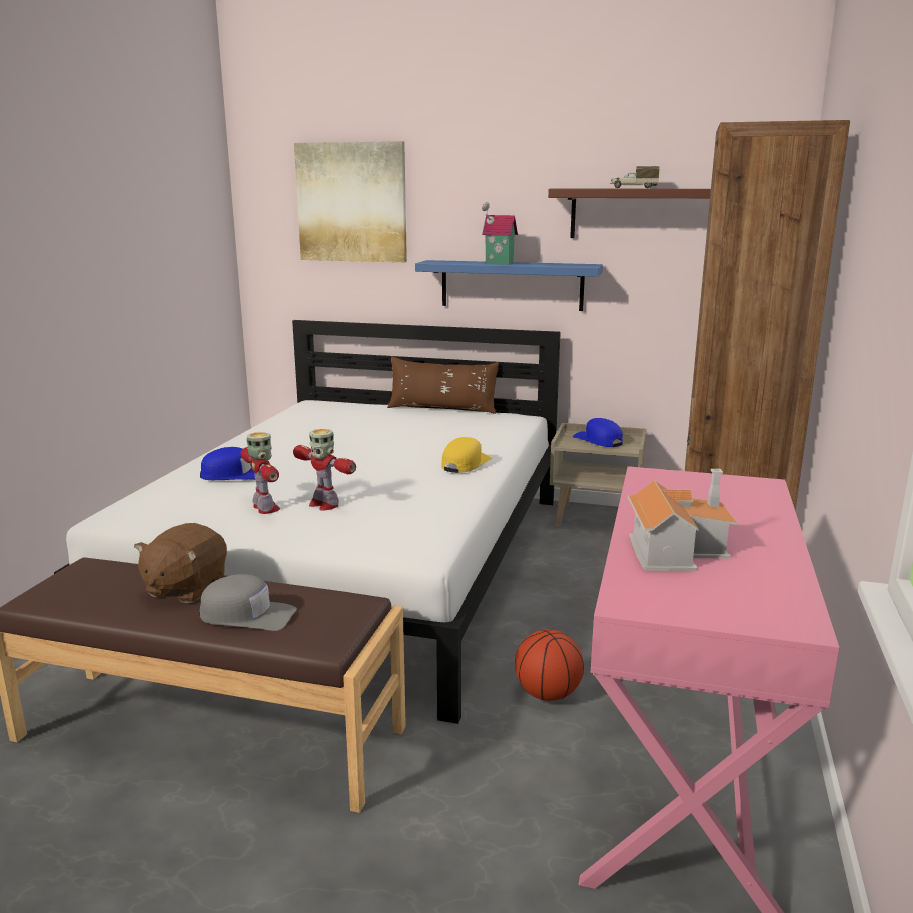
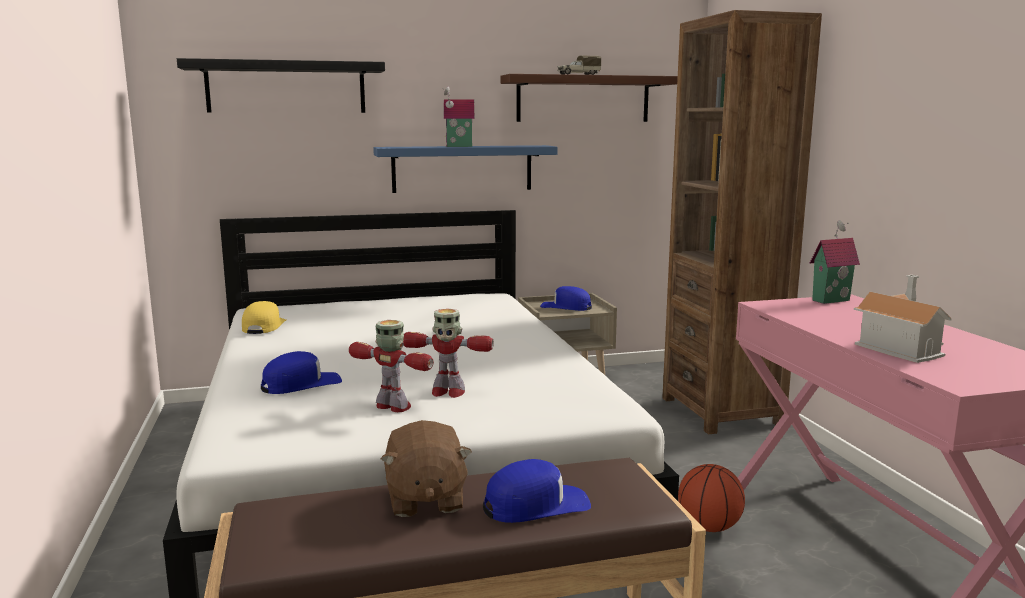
camera: 30 degrees left, 5 degrees down
grey cap [199,574,297,631] -> blue cap [483,459,591,523]
picture [294,141,407,262] -> black shelf [177,58,385,113]
brown pillow [387,356,499,414] -> none
yellow cap [441,437,492,473] -> yellow cap moved to [242,301,286,334]
none -> toy house [810,220,860,304]

